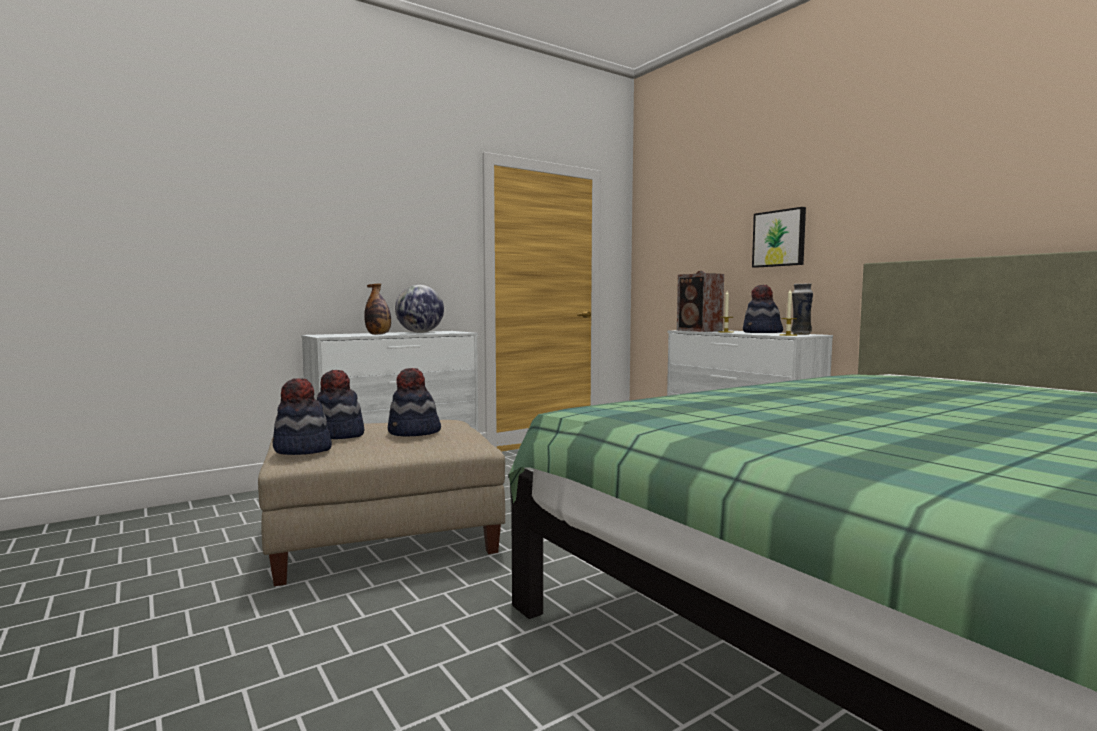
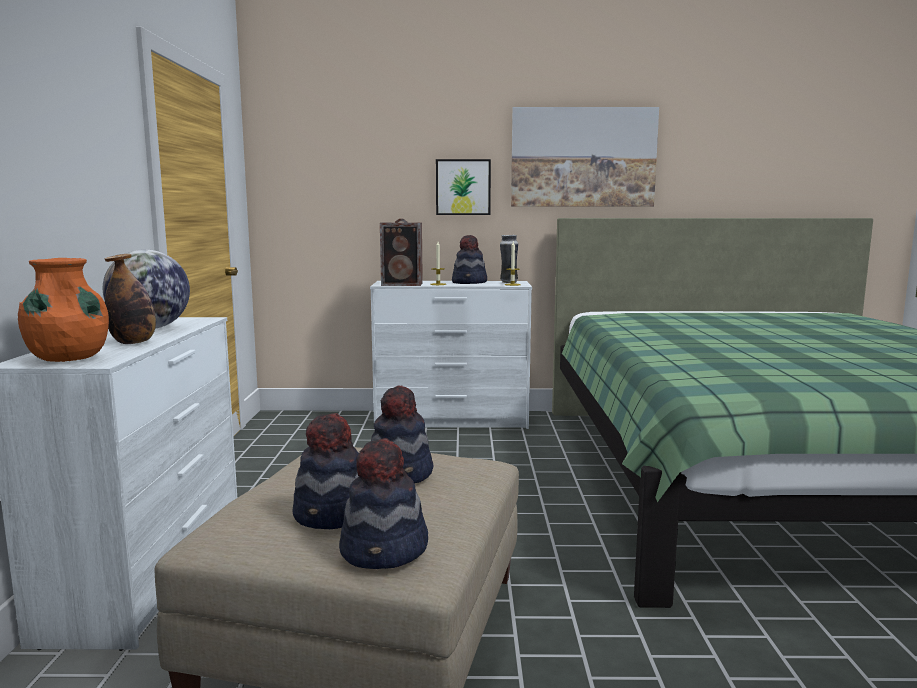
camera: 55 degrees left, 5 degrees up
none -> orange vase [18,258,109,362]
none -> picture [511,107,659,207]

